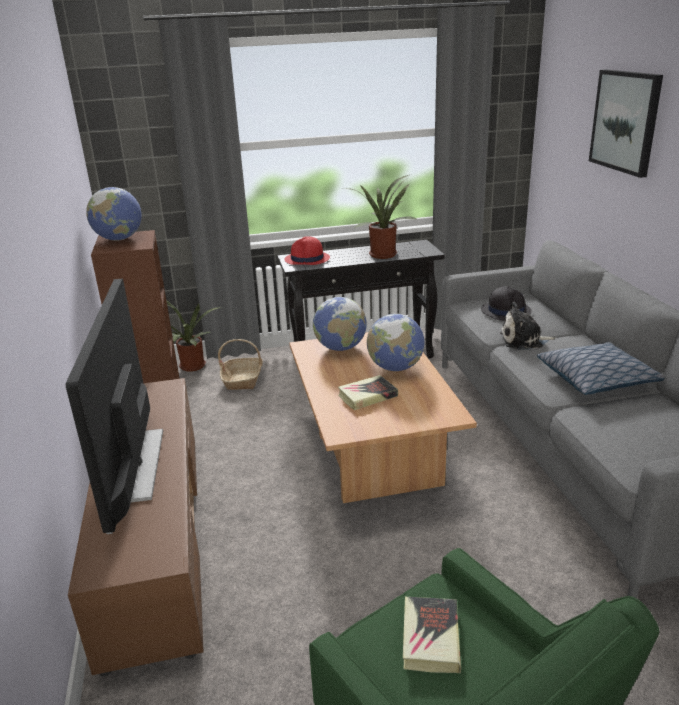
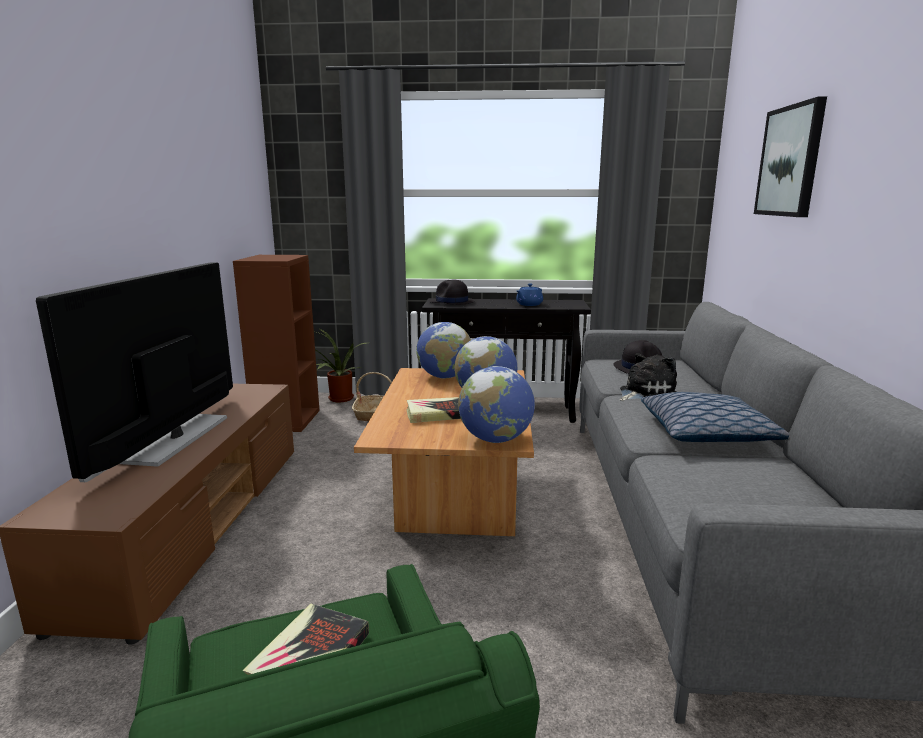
camera: 15 degrees right, 10 degrees down
globe [86,187,142,241] -> globe moved to [458,366,535,443]
red hat [284,236,330,265] -> black hat [430,279,475,305]
potted plant [344,175,418,259] -> blue teapot [516,284,543,306]
plush toy [500,302,556,350] -> plush toy turned 135 degrees clockwise [620,353,677,401]

